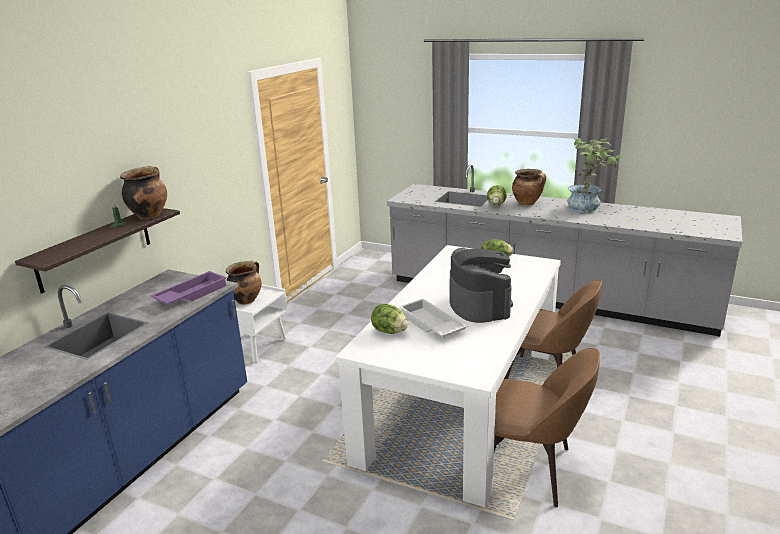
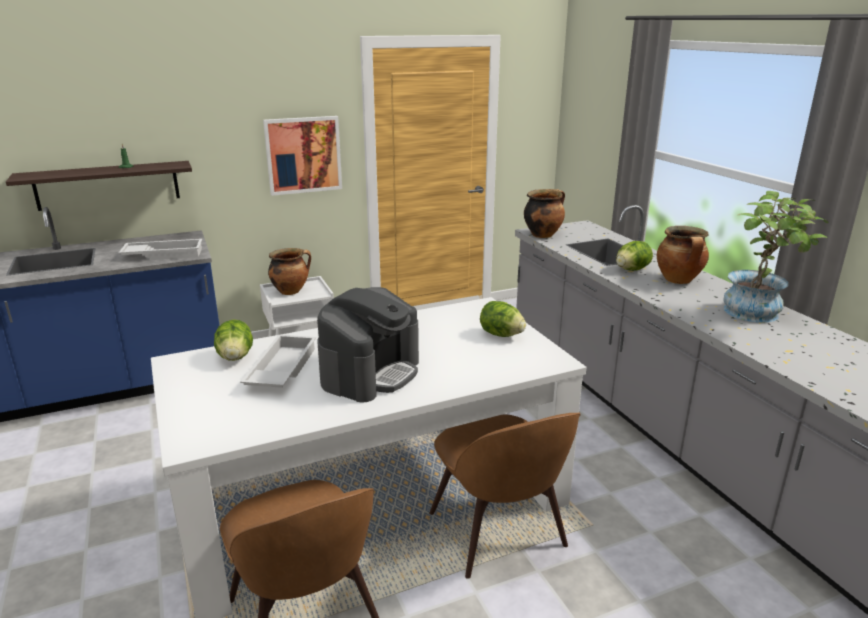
camera: 40 degrees right, 0 degrees up
cooking pot [120,166,167,219] -> cooking pot moved to [524,189,565,238]
purple tray [151,271,227,305] -> white tray [119,239,202,260]
none -> picture [263,116,342,196]

